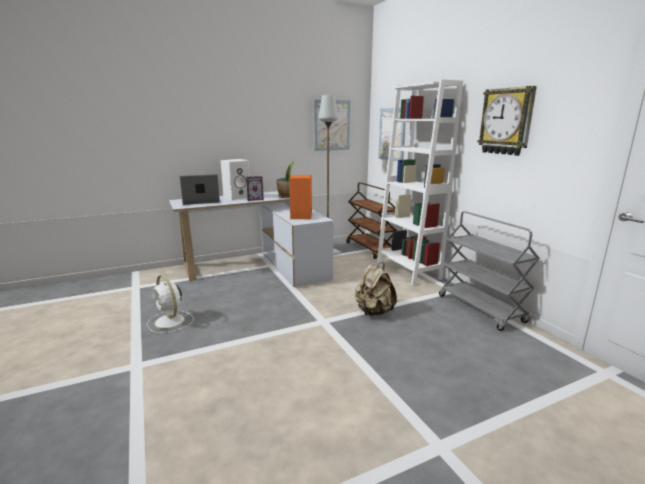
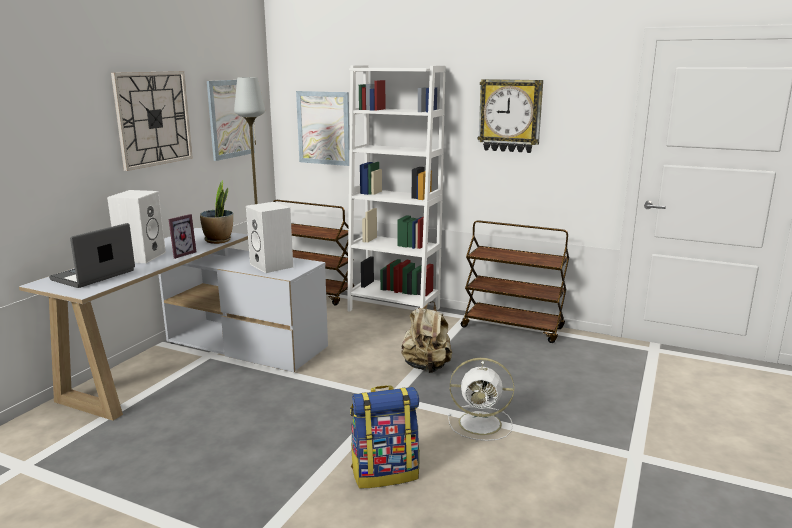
camera: 40 degrees left, 0 degrees up
white fan [147,275,194,333] -> white fan moved to [448,358,514,441]
orange speaker [289,175,312,219] -> white speaker [246,202,293,273]
grey cart [439,211,540,331] -> brown cart [461,220,569,343]
none -> wall clock [111,71,193,171]
none -> backpack [350,385,420,489]

